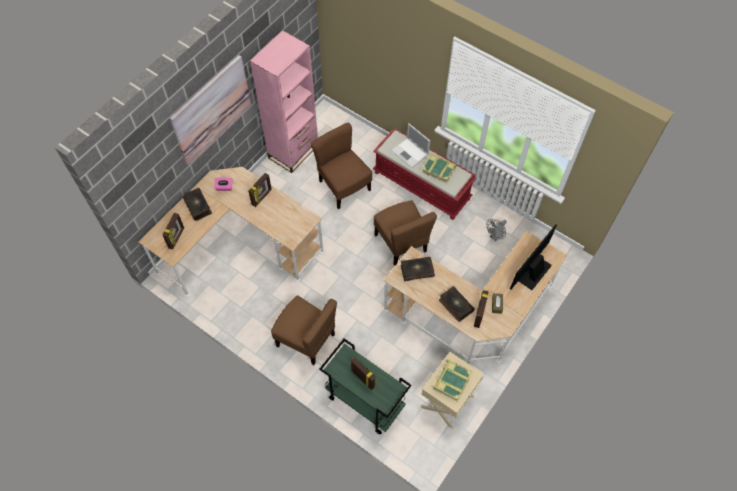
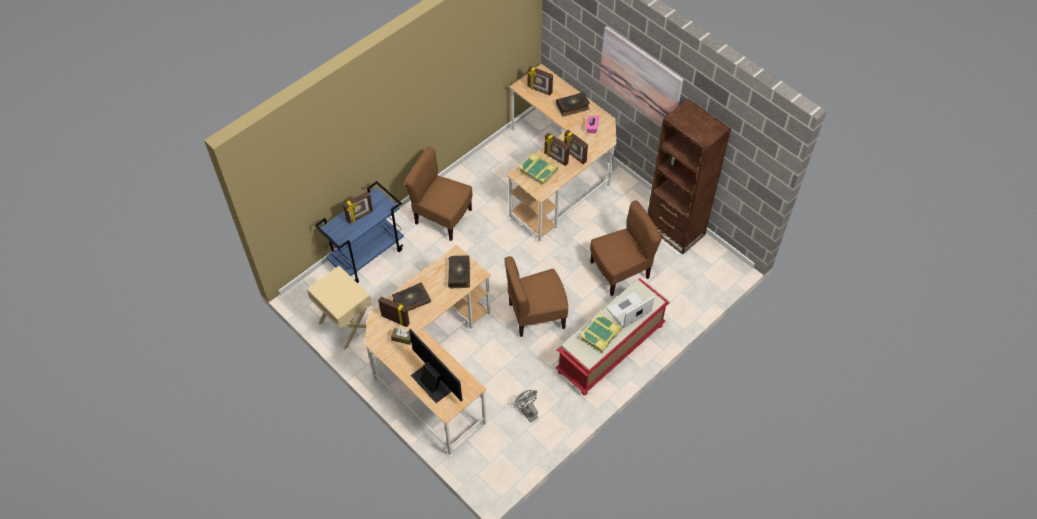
camera: 100 degrees right, 5 degrees down
pink bookcase [250,30,318,173] -> brown bookcase [647,99,731,255]
brown chair [271,295,337,365] -> brown chair turned 75 degrees clockwise [405,147,472,241]
green cart [319,338,412,435] -> blue cart [315,181,404,283]
book [433,360,472,402] -> book moved to [519,153,558,186]
none -> picture frame [544,133,569,166]

